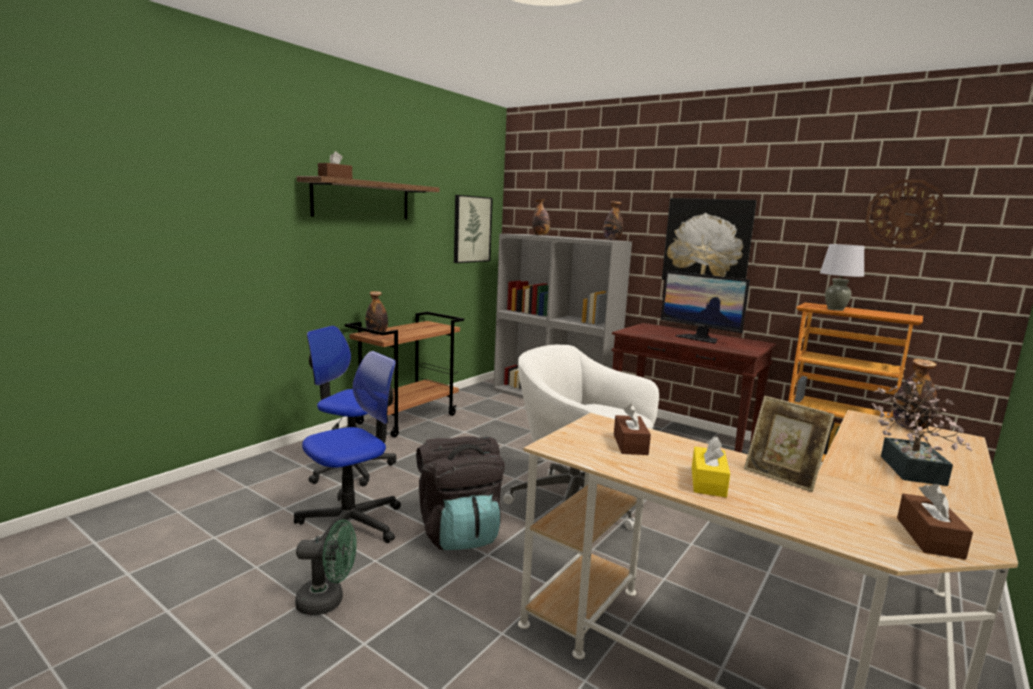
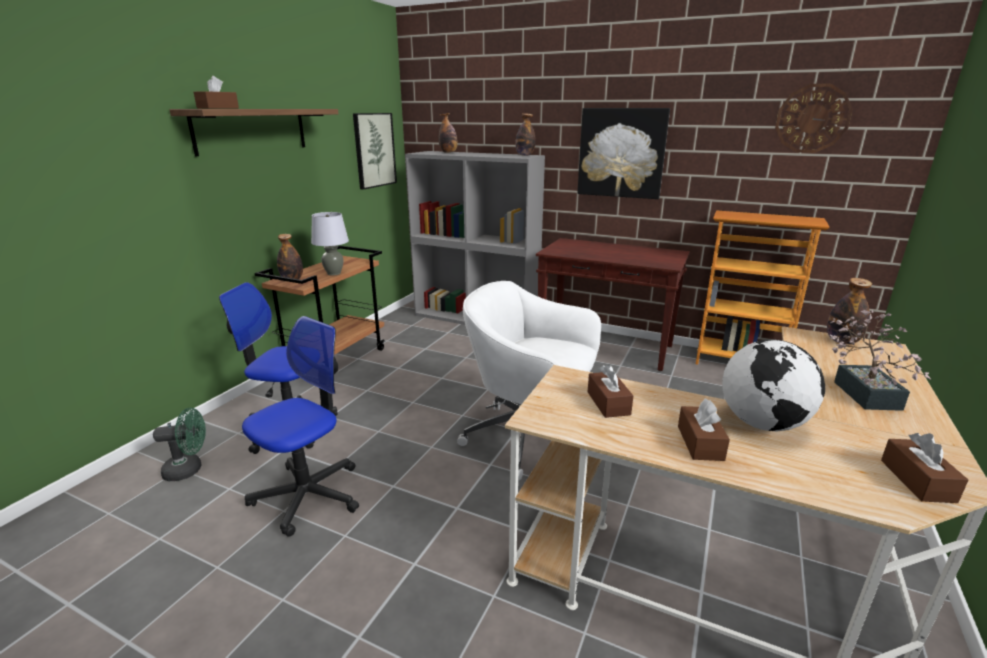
camera: 10 degrees left, 10 degrees up
green fan [295,519,357,615] -> green fan moved to [153,408,206,481]
black backpack [416,436,505,550] -> none
monitor [661,271,750,344] -> none
yellow tissue box [692,437,730,497] -> brown tissue box [678,398,730,461]
picture frame [744,396,835,492] -> globe [722,339,825,431]
grey table lamp [820,244,864,311] -> grey table lamp moved to [311,212,349,275]

